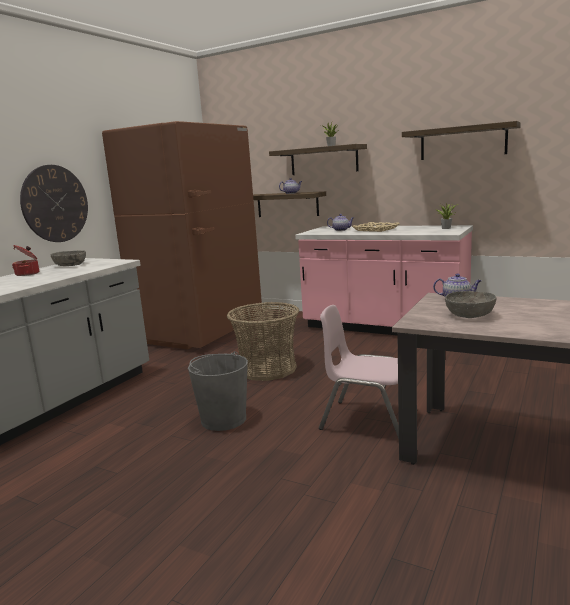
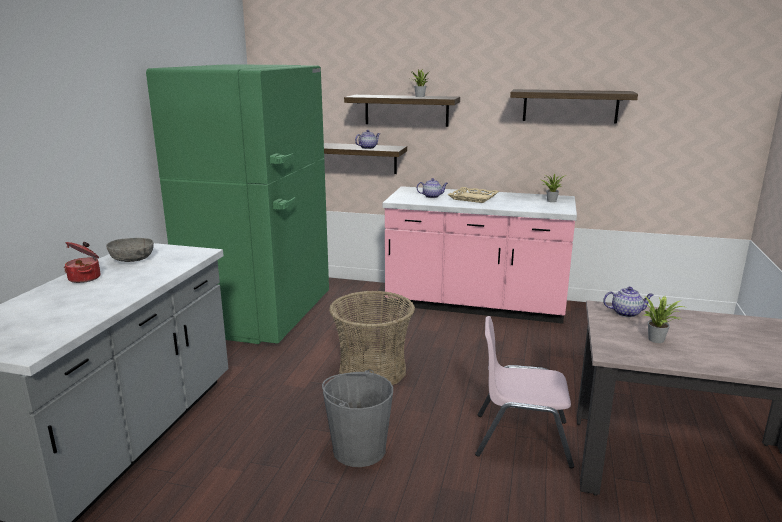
camera: 15 degrees left, 5 degrees up
wall clock [20,165,88,242] -> none
brown fridge [102,121,262,349] -> green fridge [146,64,329,344]
grey bowl [445,291,496,318] -> potted plant [643,296,684,343]

